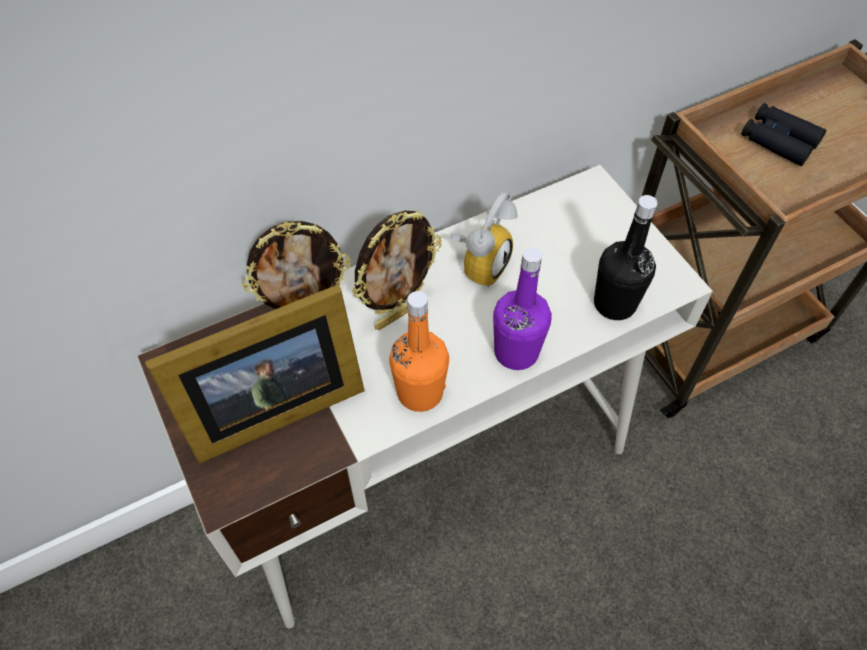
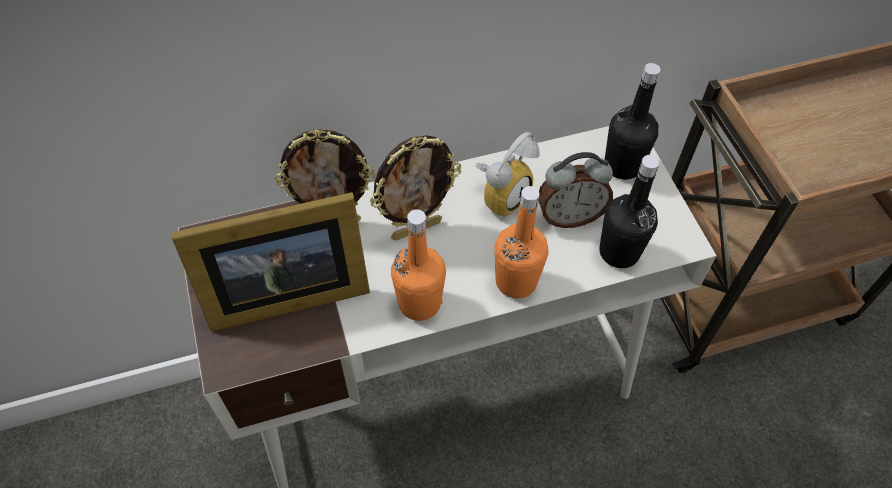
camera: 10 degrees right, 0 degrees up
purple bottle [493,247,552,370] -> orange bottle [494,186,549,299]
black binoculars [741,103,826,166] -> none
none -> alarm clock [538,152,613,228]
none -> black bottle [605,63,661,180]

